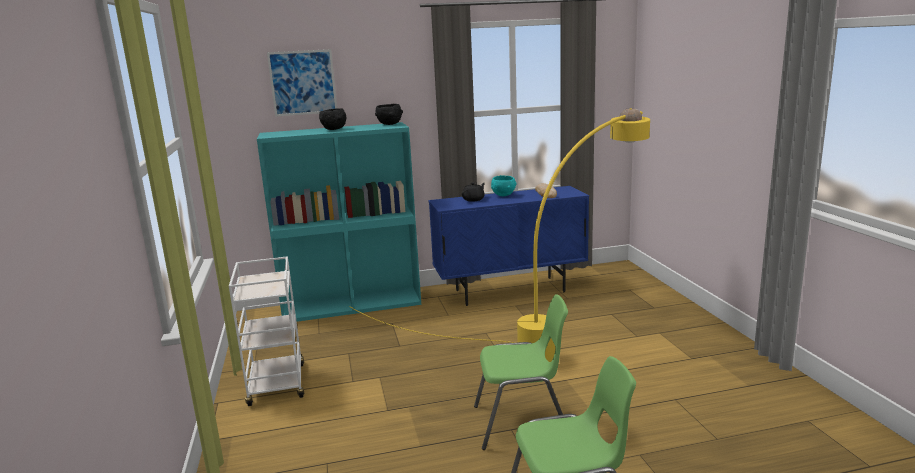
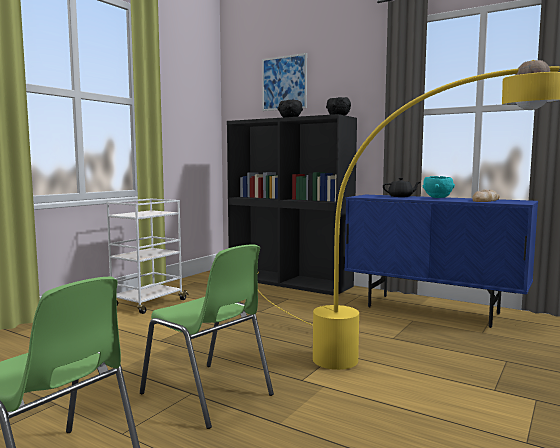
camera: 45 degrees right, 10 degrees down
turquoise bookcase [257,122,421,322] -> black bookcase [227,114,357,295]

